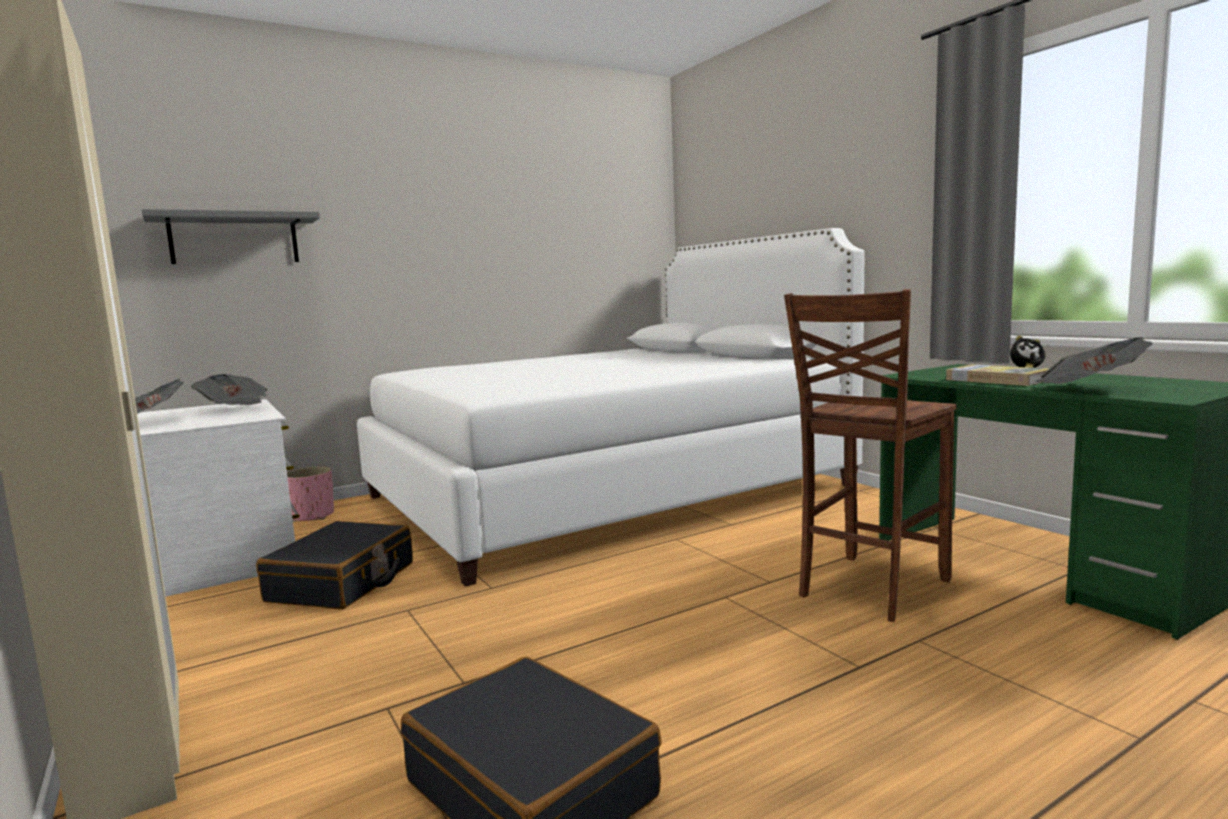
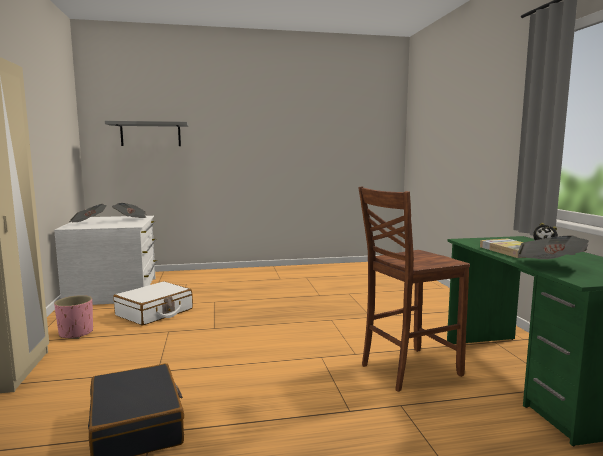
camera: 20 degrees right, 0 degrees up
black suitcase [256,521,413,610] -> white suitcase [113,282,193,325]
pink planter [287,467,334,522] -> pink planter moved to [54,295,93,339]
white bed [357,228,865,587] -> none

